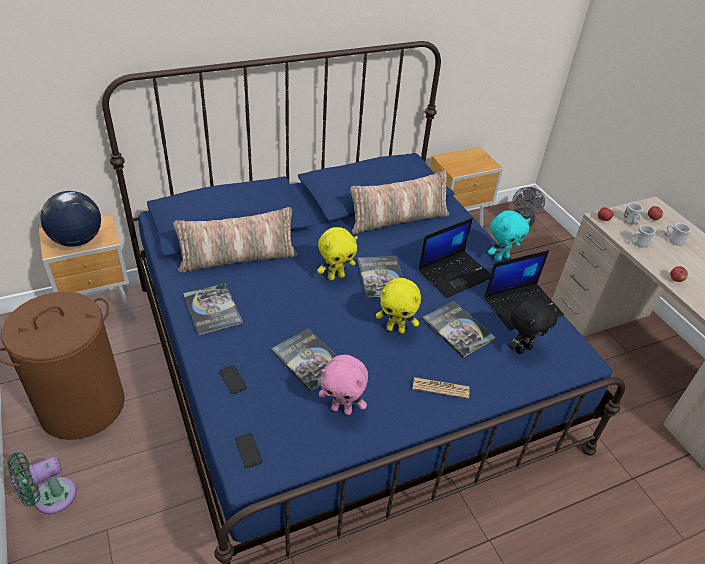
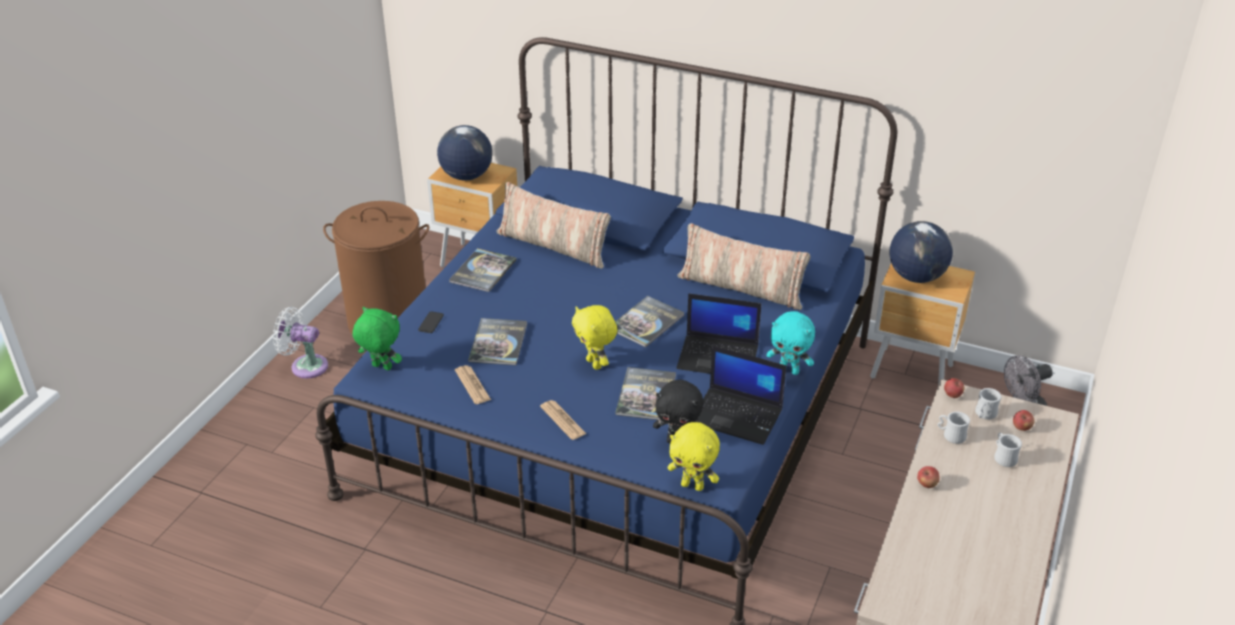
camera: 50 degrees right, 5 degrees down
green fan [7,452,76,514] -> white fan [273,307,328,379]
phone [235,433,262,468] -> green plush toy [353,307,402,370]
yellow plush toy [317,227,358,280] -> yellow plush toy moved to [667,422,720,491]
pink plush toy [319,355,368,415] -> newspaper [455,365,491,404]
none -> globe [890,221,953,283]

